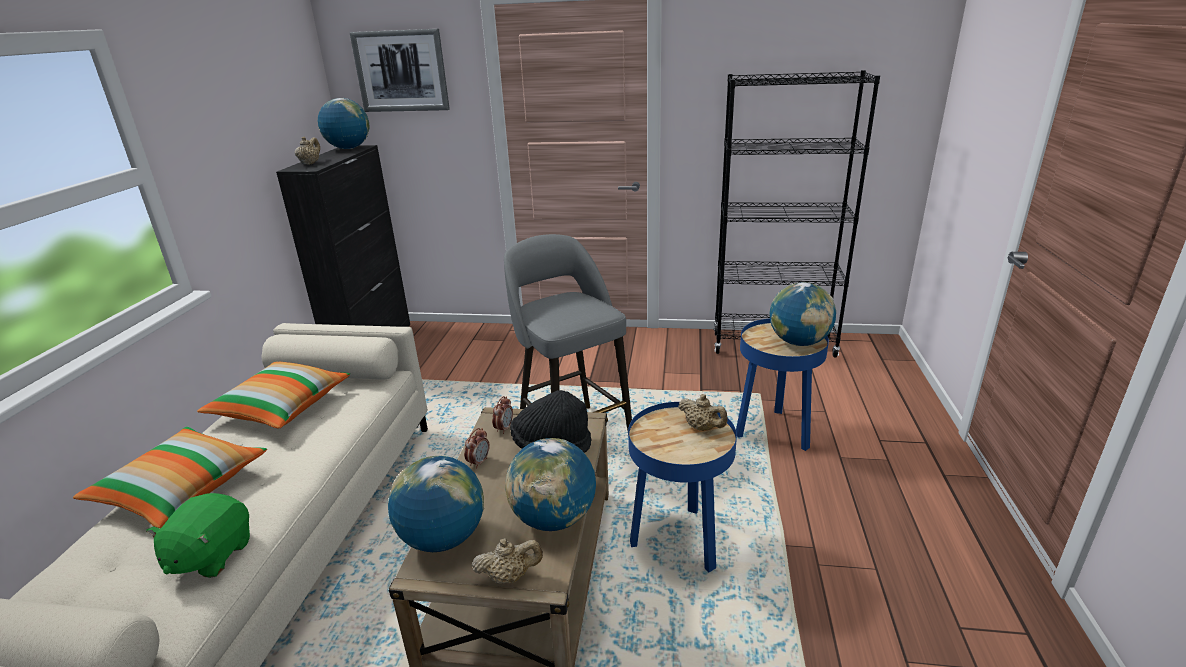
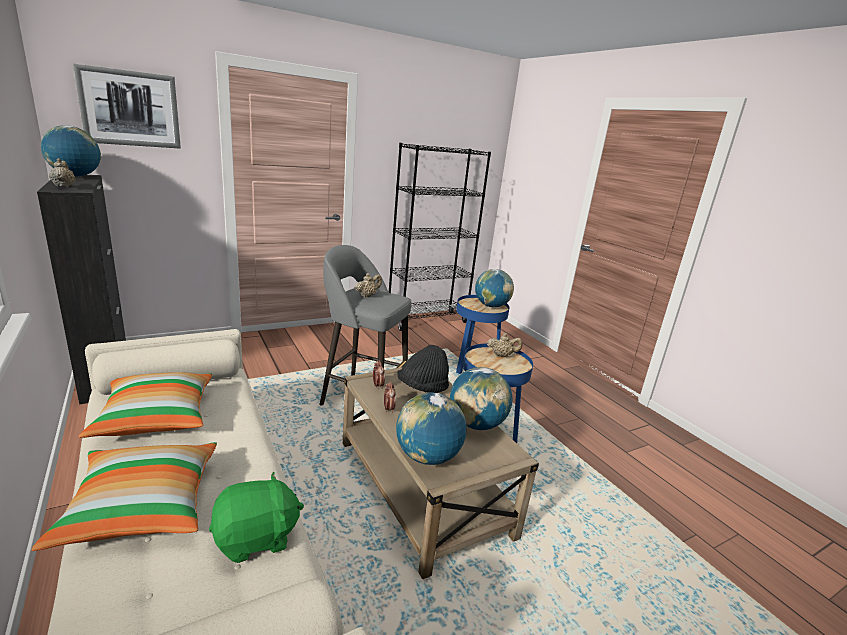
camera: 40 degrees left, 5 degrees down
green plush toy [146,493,250,578] -> green plush toy turned 90 degrees counterclockwise [209,472,304,563]
beige teapot [472,538,543,584] -> beige teapot moved to [354,273,382,297]

